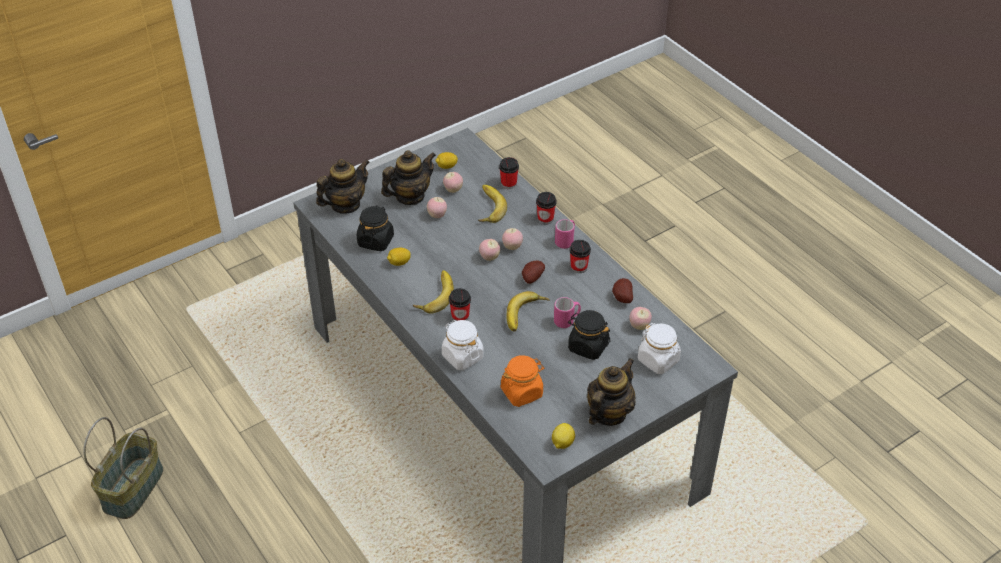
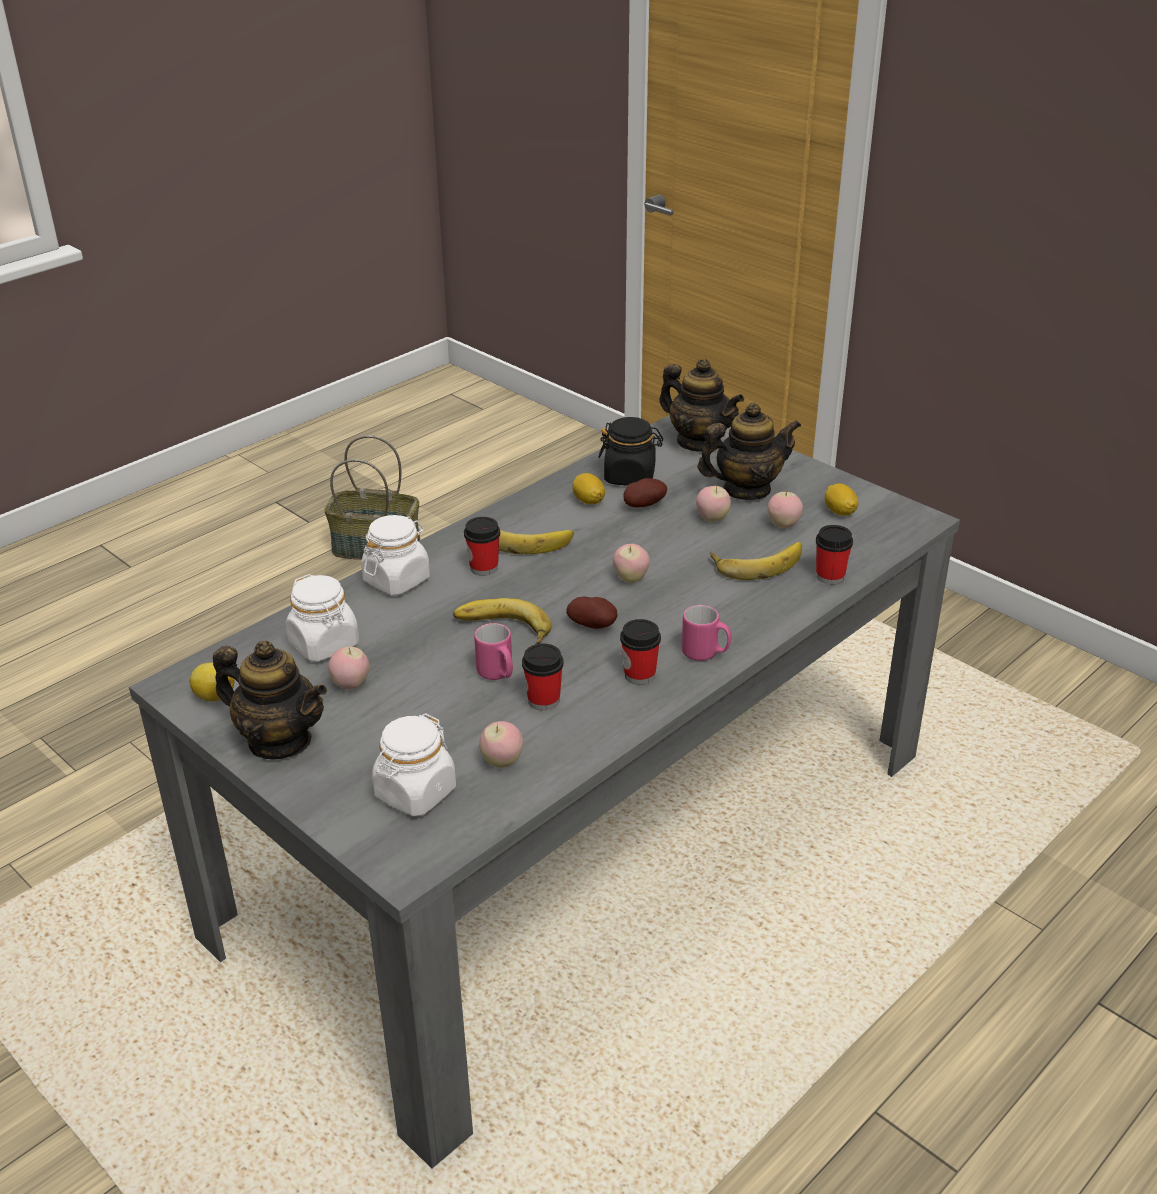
camera: 80 degrees right, 10 degrees down
teapot [381,150,436,205] -> teapot turned 60 degrees counterclockwise [698,403,802,500]
orange jar [500,355,545,407] -> white jar [286,574,359,662]
apple [502,228,523,250] -> apple moved to [328,646,370,689]
cup [536,192,557,225] -> cup moved to [522,643,564,711]
black jar [568,310,611,360] -> none
potato [612,278,633,303] -> potato moved to [624,478,667,508]

